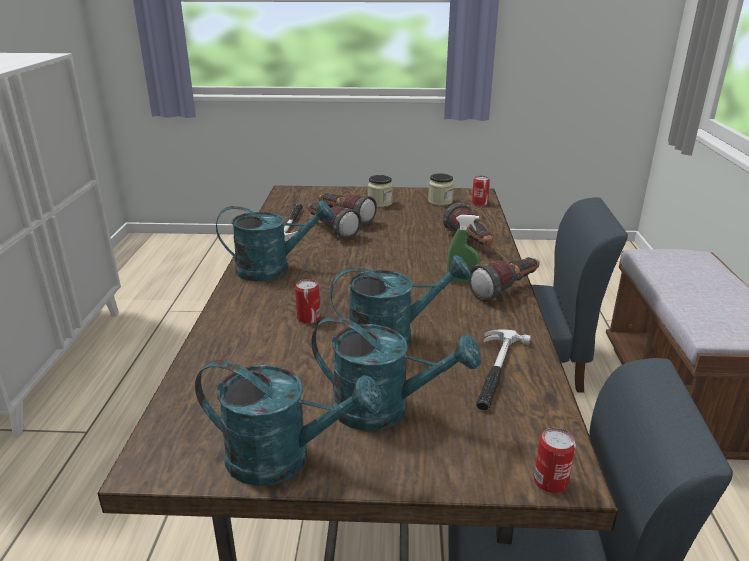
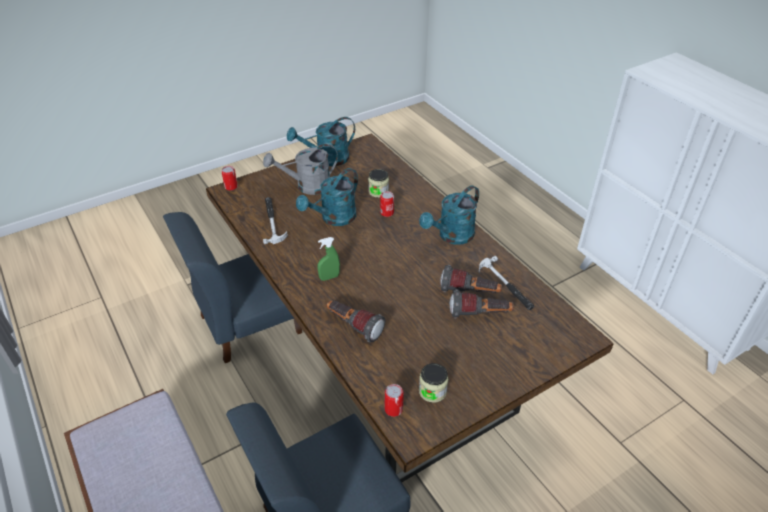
camera: 145 degrees right, 15 degrees up
turquoise watering can [312,316,481,431] -> grey watering can [263,144,338,195]
jar [368,175,393,208] -> jar moved to [368,169,389,198]
flashlight [468,257,540,302] -> none

